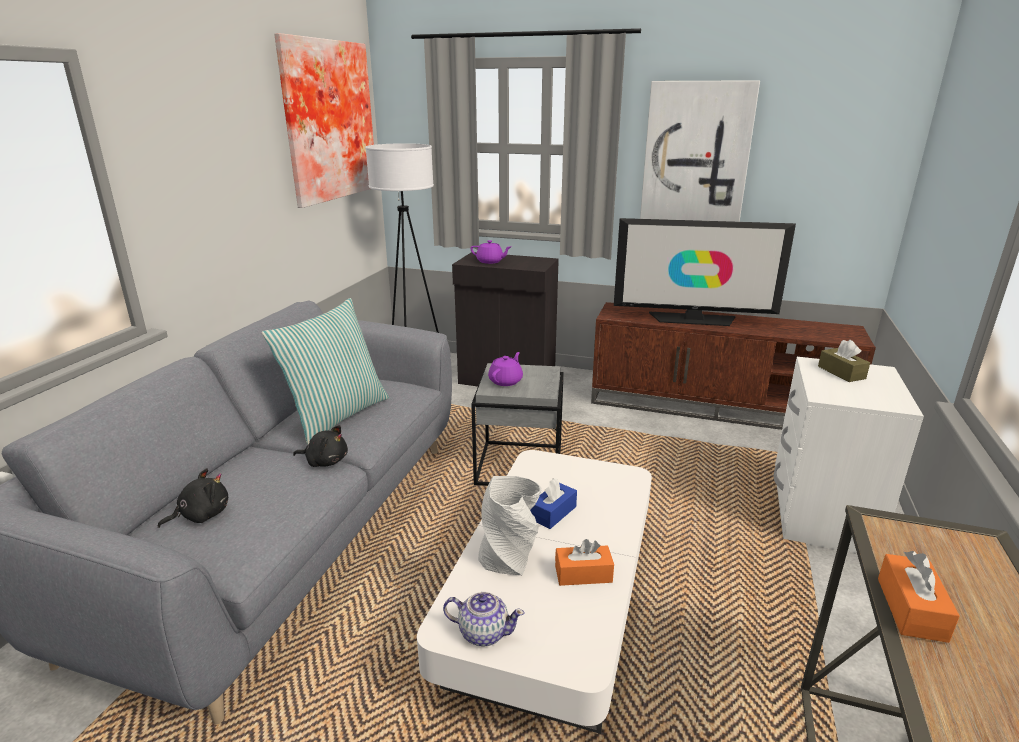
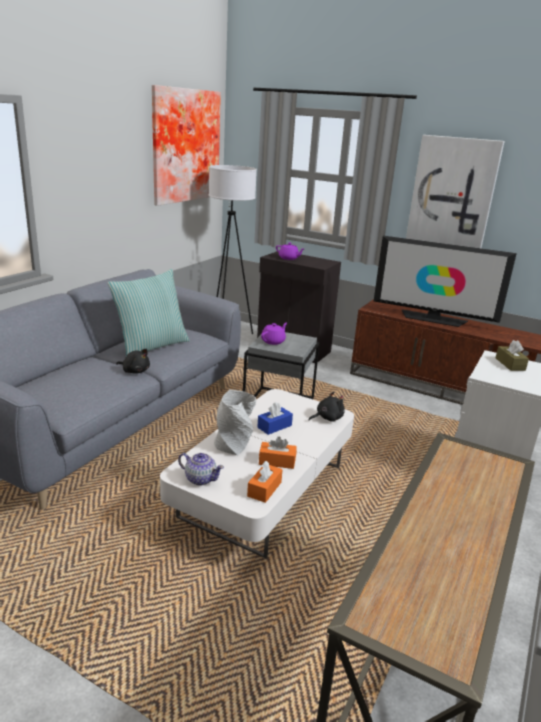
camera: 10 degrees right, 0 degrees up
black plush toy [158,468,228,528] -> black plush toy moved to [309,392,345,422]
orange tissue box [878,551,960,643] -> orange tissue box moved to [247,461,283,503]

